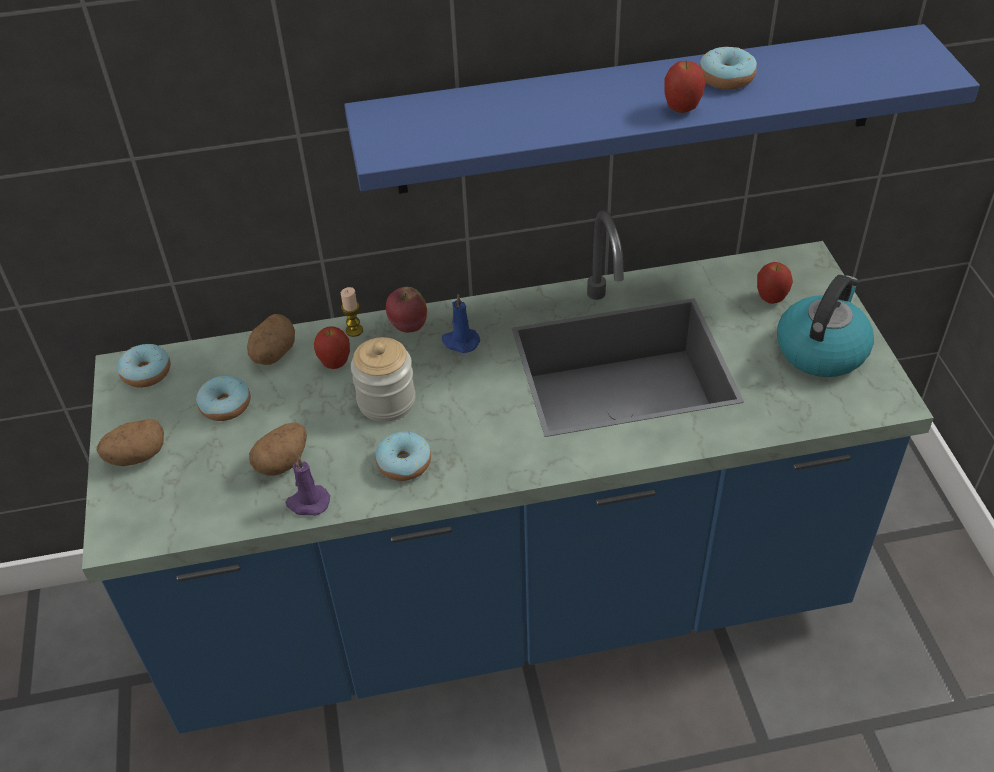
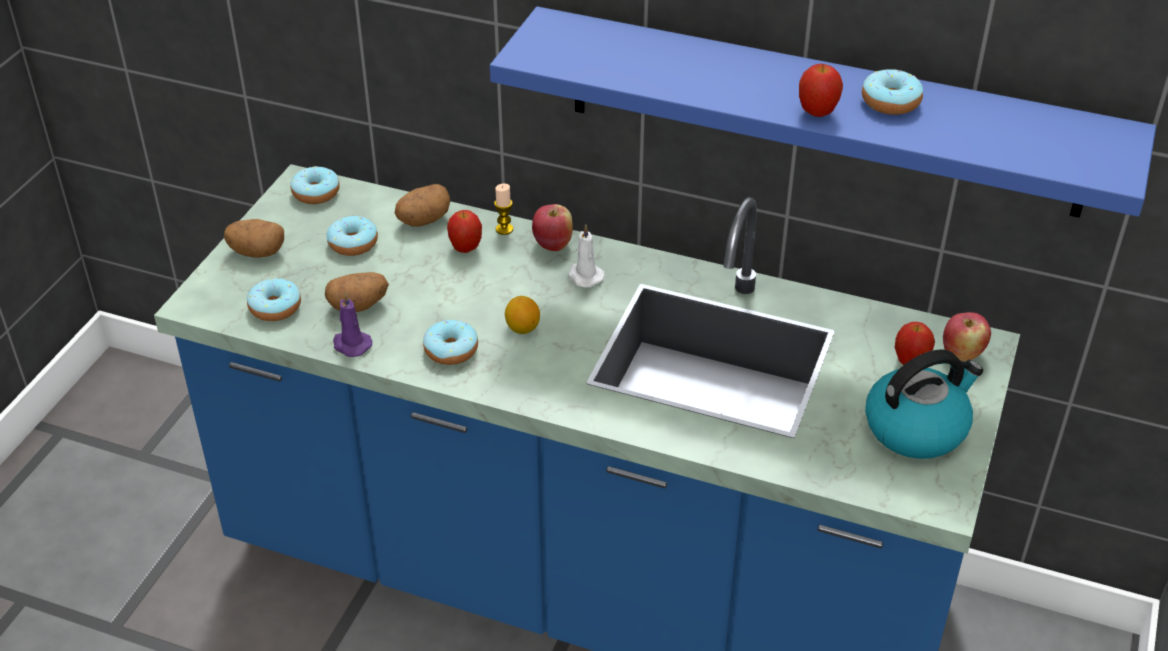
camera: 30 degrees right, 5 degrees down
jar [351,337,416,422] -> none
blue candle [442,294,480,353] -> white candle [568,224,605,288]
none -> donut [247,278,301,321]
none -> lemon [505,296,540,334]
none -> apple [943,312,991,361]

